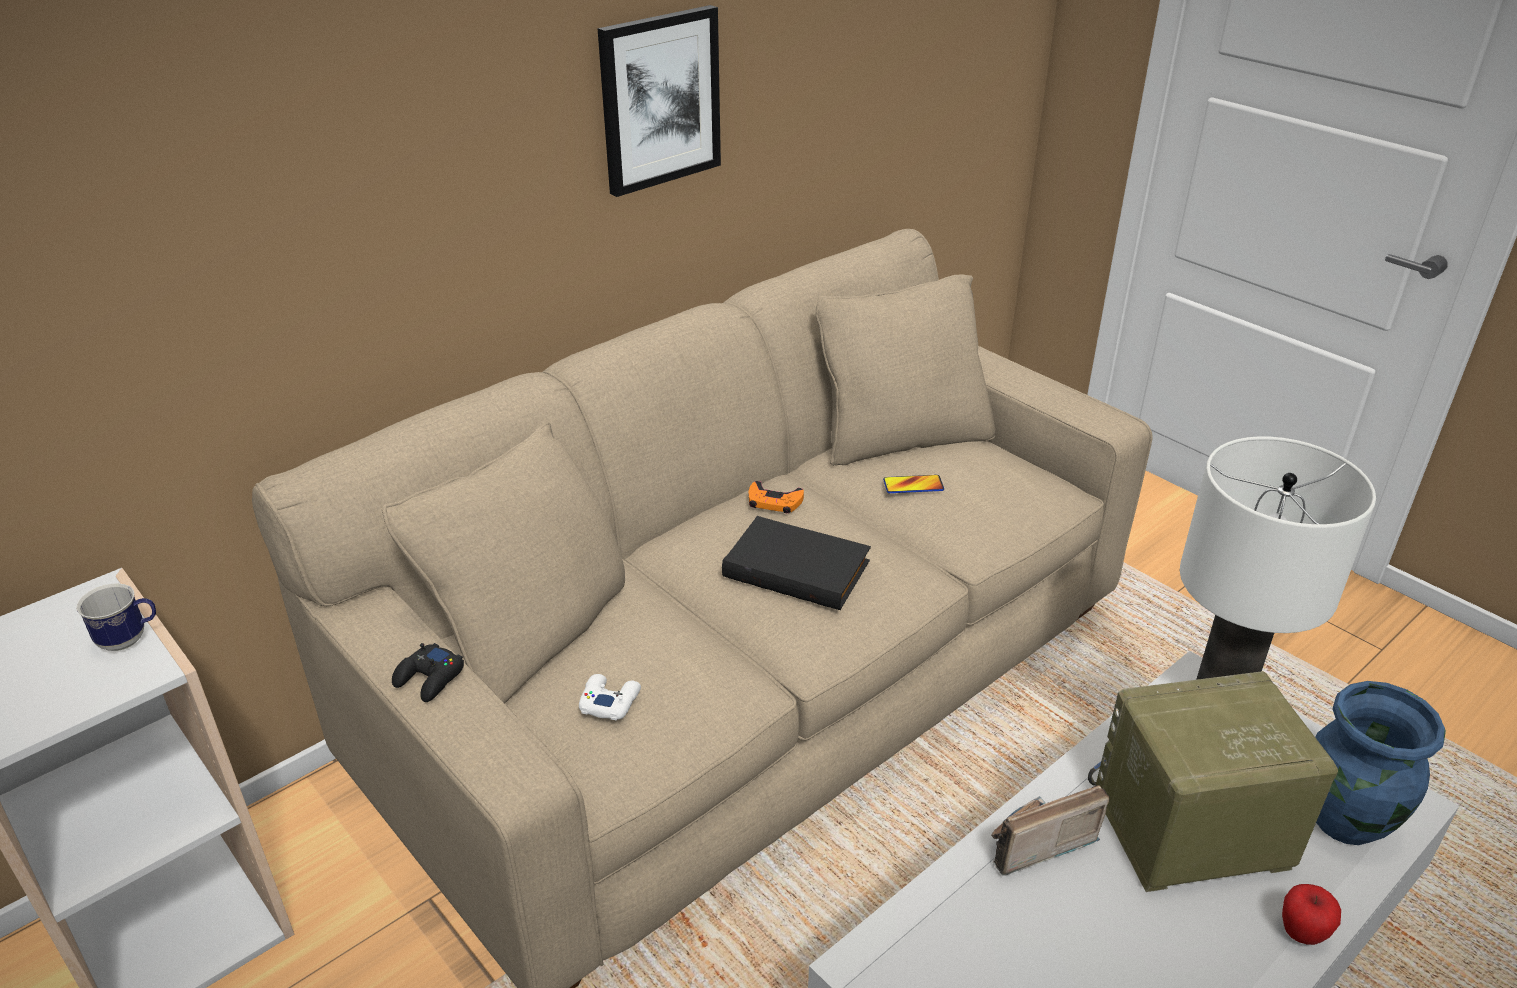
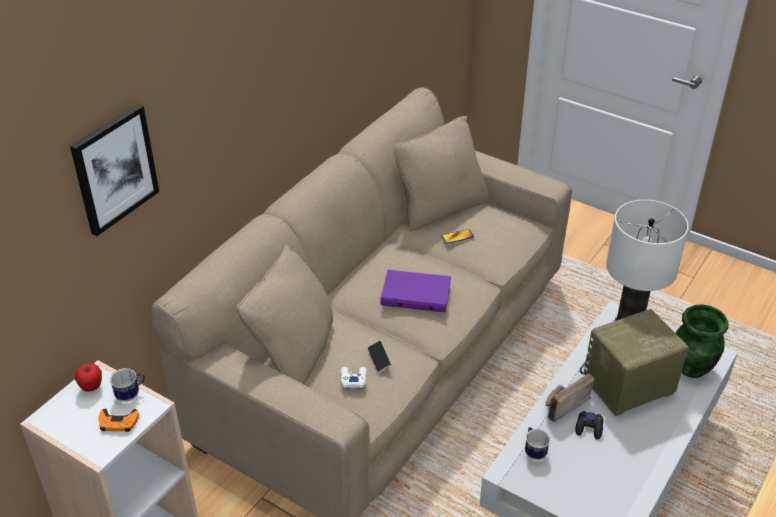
camera: 15 degrees left, 5 degrees up
black game controller [392,643,464,702] -> black game controller moved to [575,411,603,440]
picture [597,5,721,197] -> picture moved to [70,104,159,236]
black book [722,516,871,610] -> purple book [380,270,451,312]
orange game controller [749,481,804,513] -> orange game controller moved to [99,409,139,432]
apple [1282,884,1341,945] -> apple moved to [75,363,102,392]
blue vase [1315,681,1446,845] -> green vase [676,304,729,378]
none -> phone [368,341,391,372]
none -> mug [525,427,550,460]

